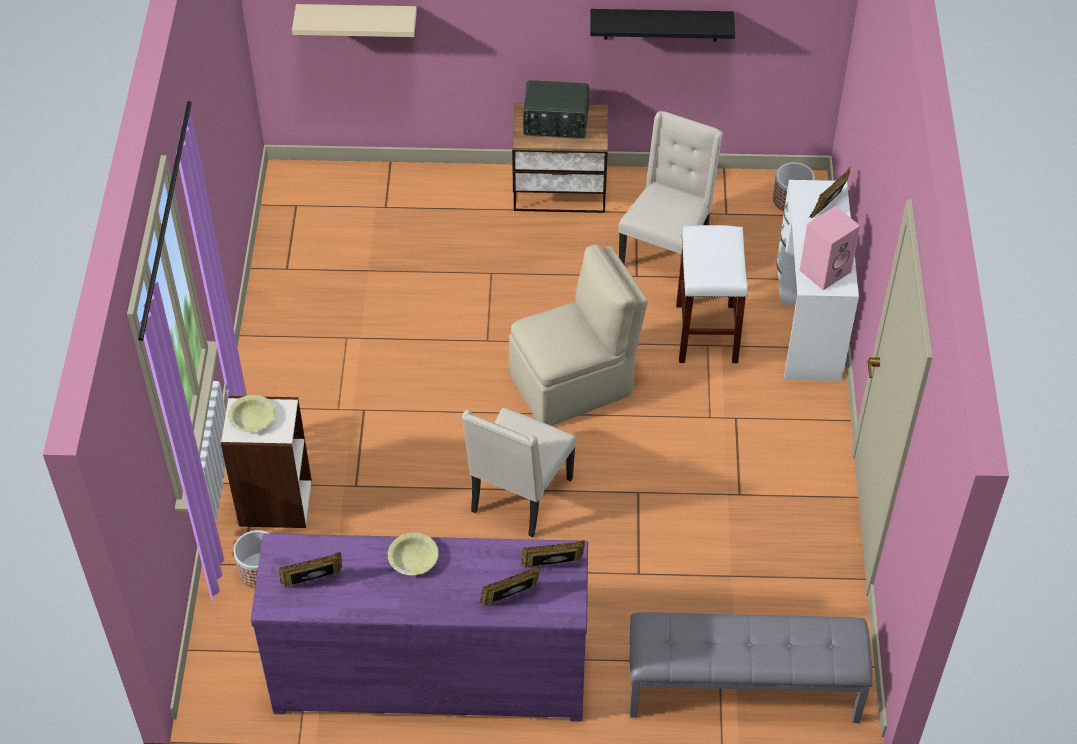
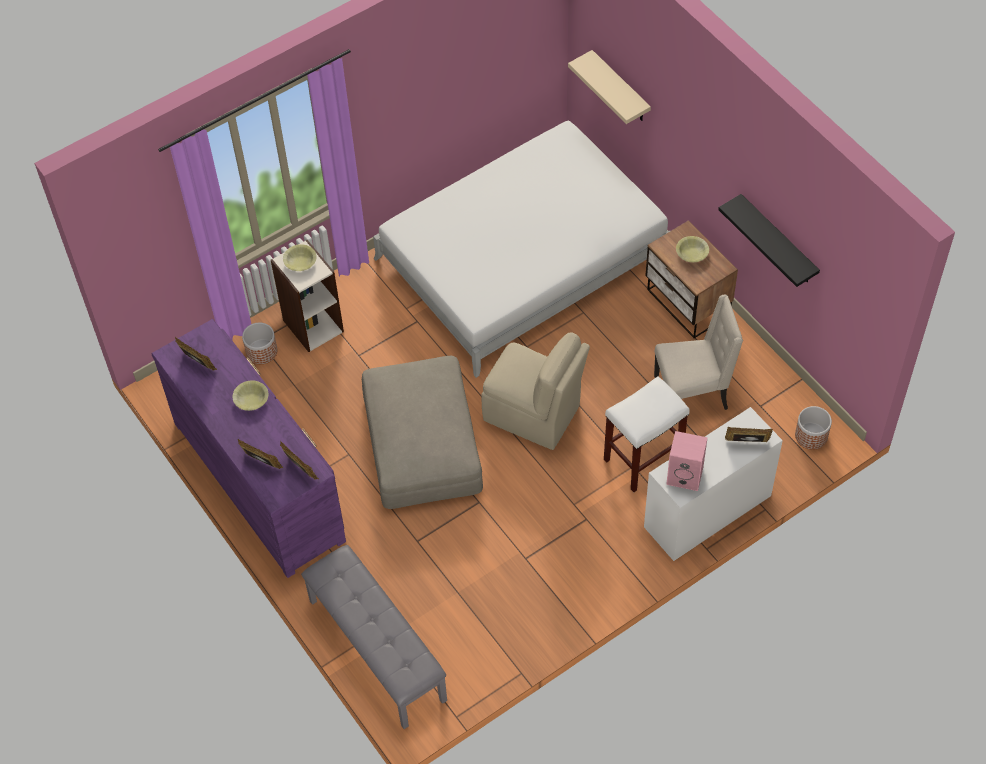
camera: 55 degrees right, 5 degrees up
beige chair [462,407,576,537] -> beige ottoman [362,356,483,509]
radio [523,80,589,139] -> yellow bowl [676,236,709,262]
none -> white bed [373,121,670,378]

